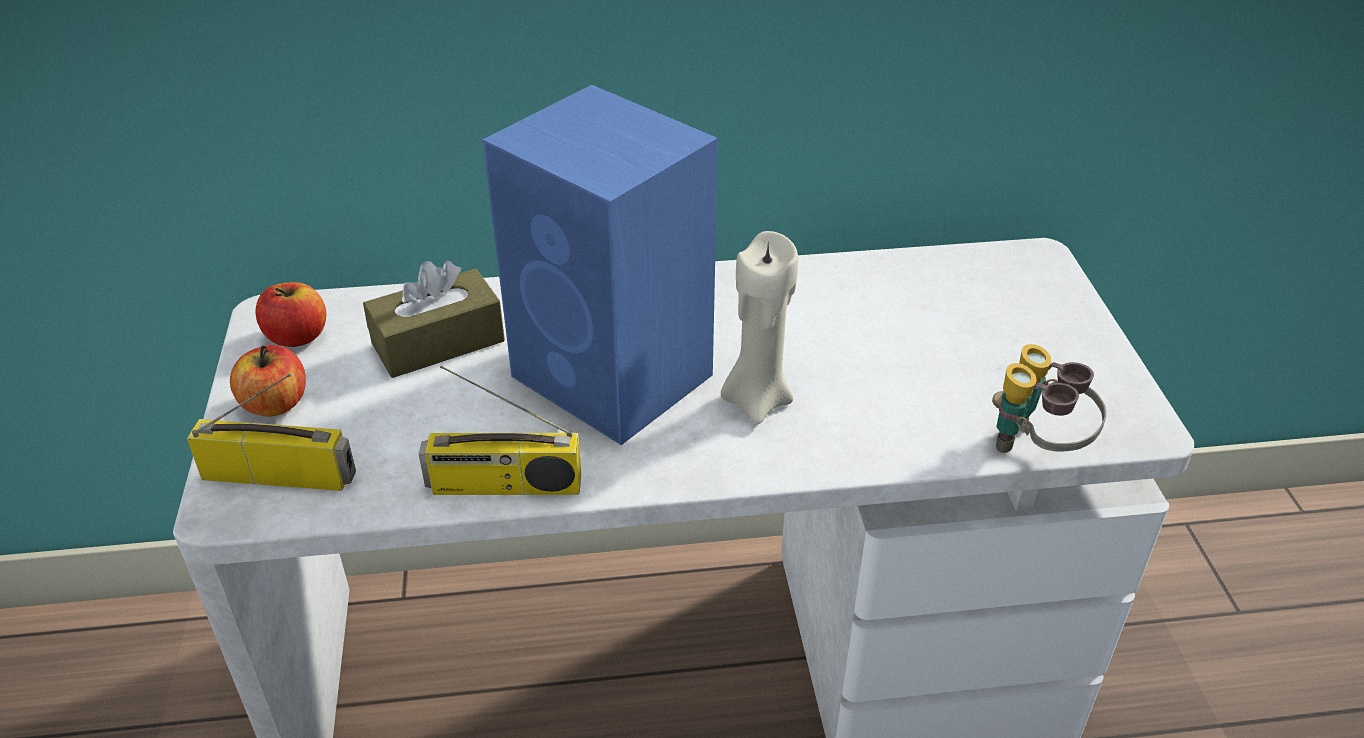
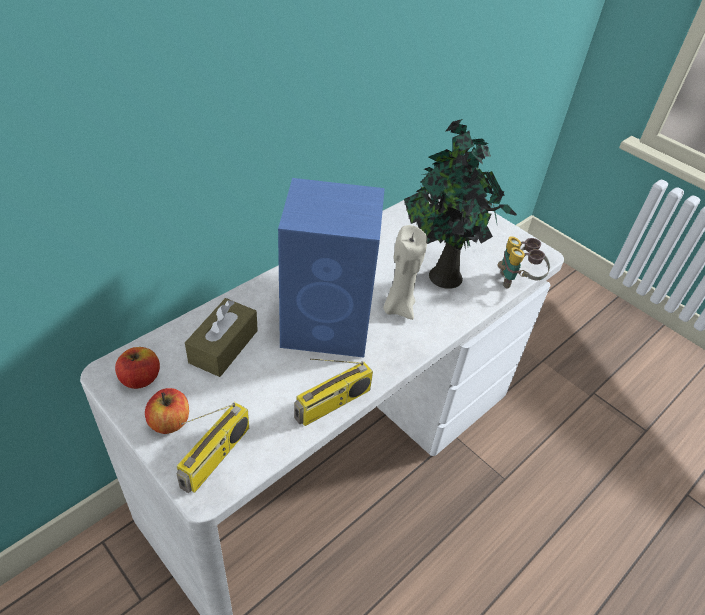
camera: 40 degrees left, 5 degrees up
radio [187,373,356,491] -> radio turned 150 degrees clockwise [176,402,249,493]
none -> potted plant [404,119,517,289]

